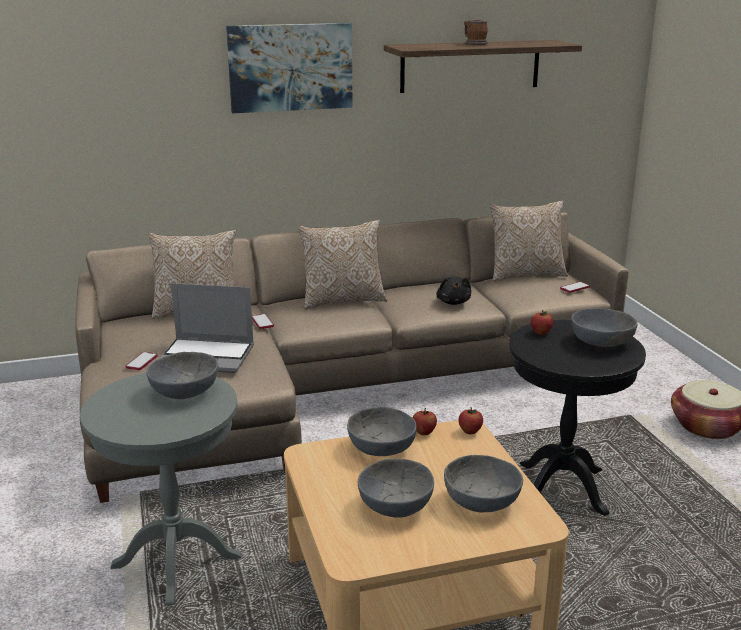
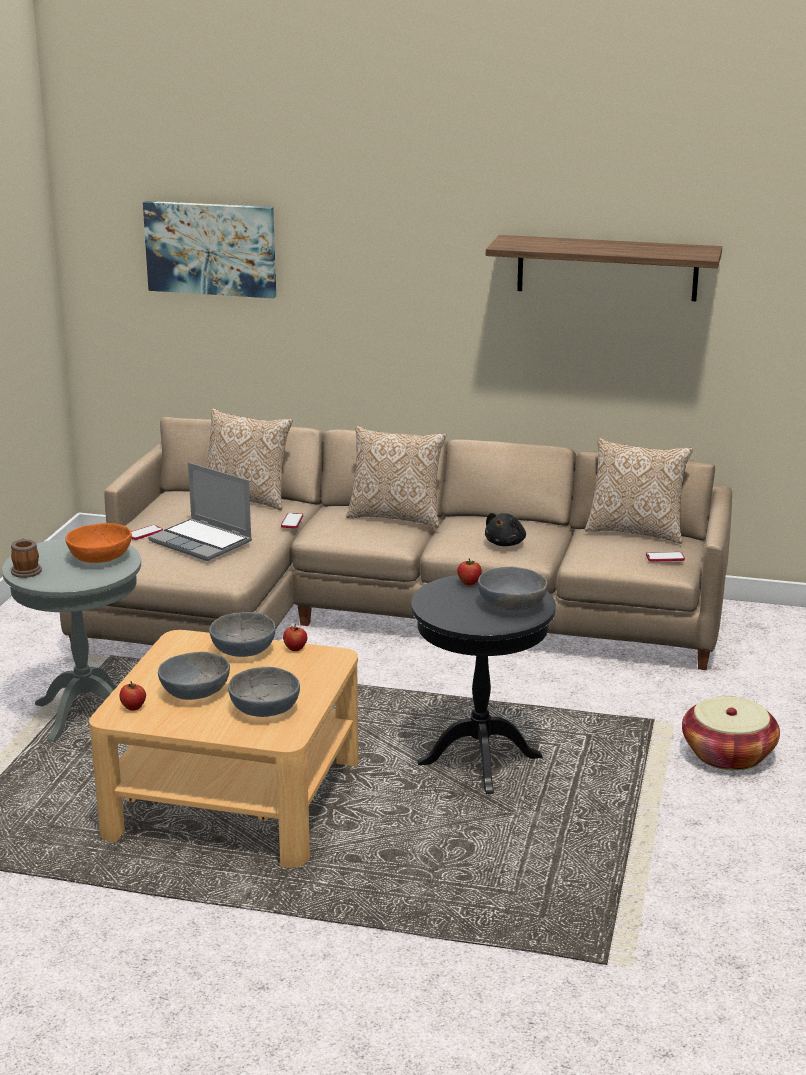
camera: 30 degrees right, 0 degrees up
grey bowl [146,352,219,399] -> orange bowl [65,523,132,563]
picture [226,23,353,113] -> picture moved to [143,201,276,298]
apple [458,407,483,434] -> apple moved to [120,681,146,711]
mug [464,19,488,45] -> mug moved to [11,538,42,578]

